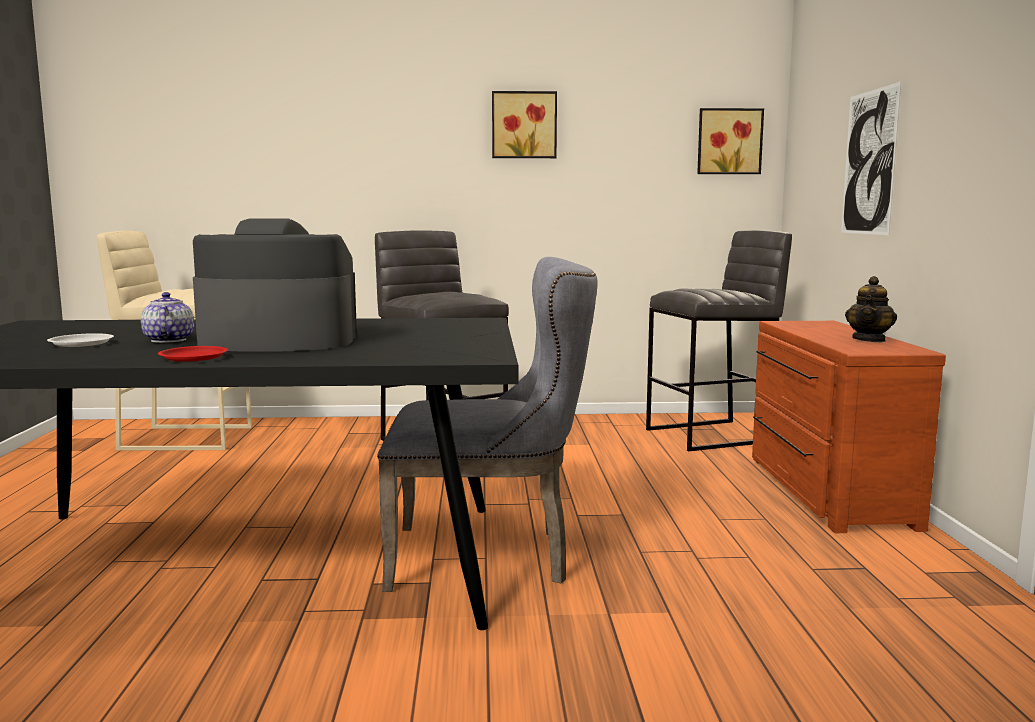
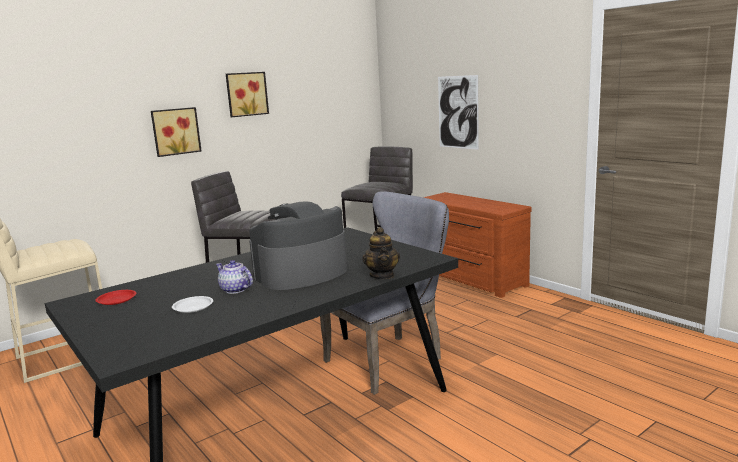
camera: 35 degrees left, 5 degrees up
red plate [158,346,228,362] -> red plate moved to [95,290,136,305]
picture [697,108,764,174] -> picture moved to [151,107,202,157]
teapot [845,276,897,342] -> teapot moved to [362,227,400,279]

